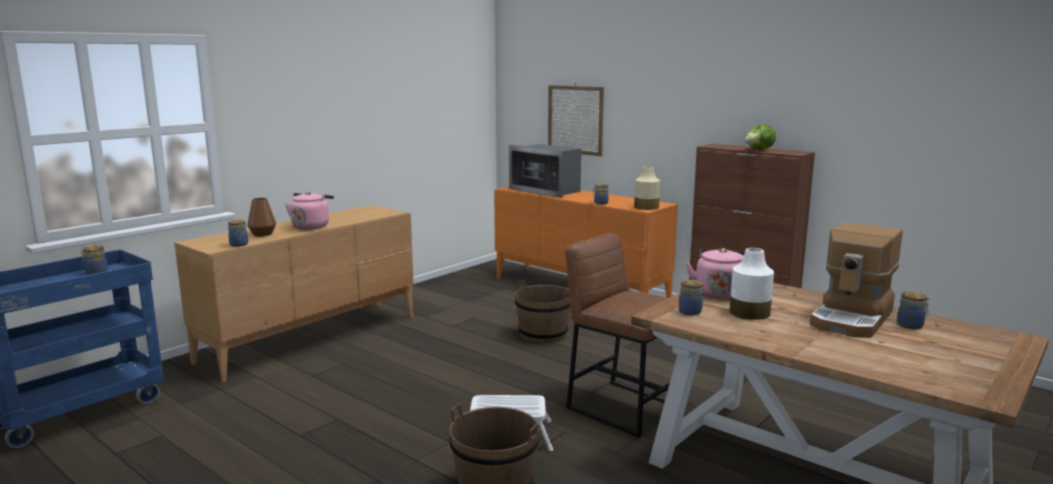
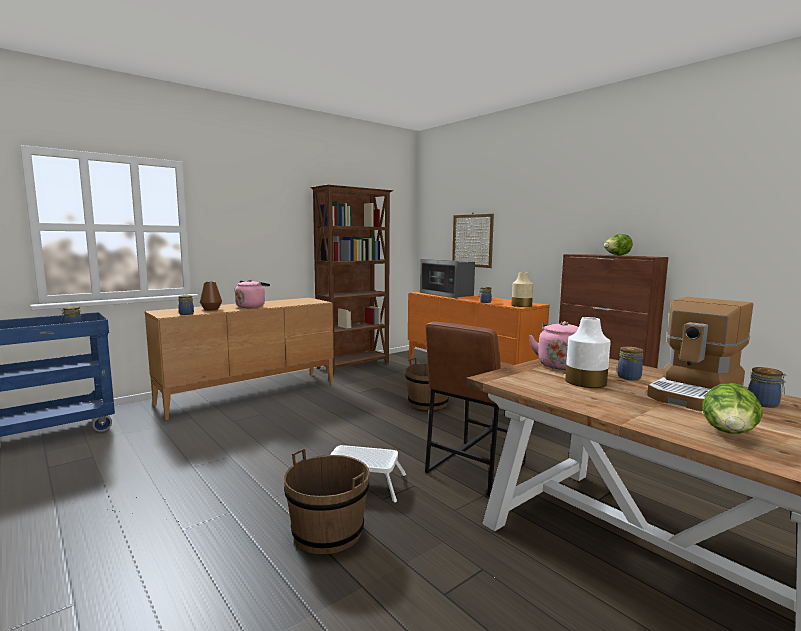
camera: 10 degrees right, 5 degrees down
brown chair [565,233,669,438] -> brown chair turned 105 degrees counterclockwise [425,321,526,496]
jar [679,280,703,315] -> jar moved to [617,347,643,380]
none -> brown bookcase [310,185,393,375]
none -> lettuce [702,383,763,434]

